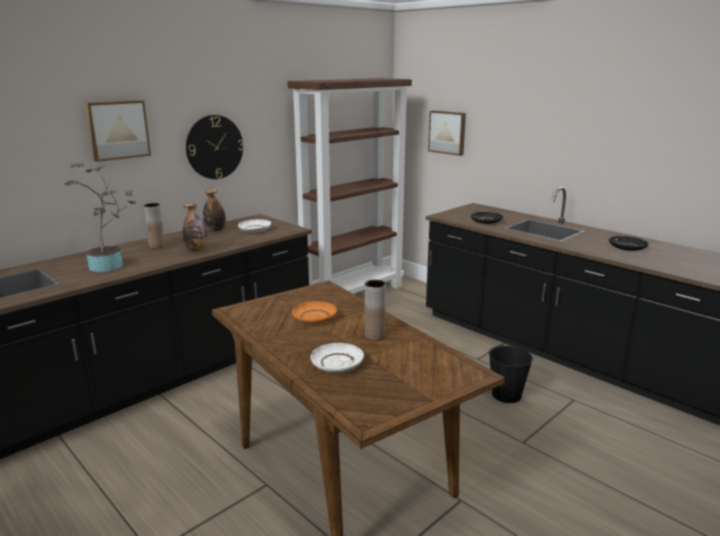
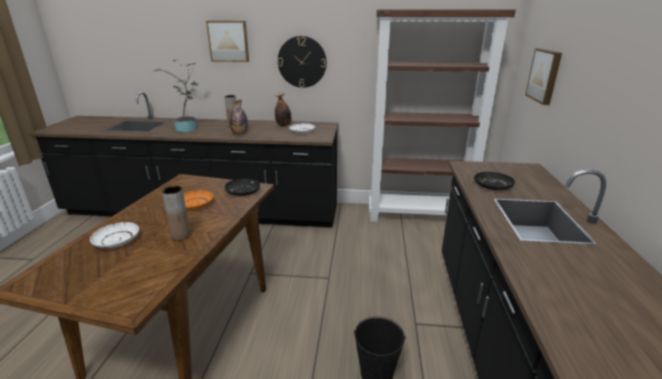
camera: 50 degrees right, 5 degrees up
black plate [609,236,649,251] -> black plate moved to [225,178,260,196]

